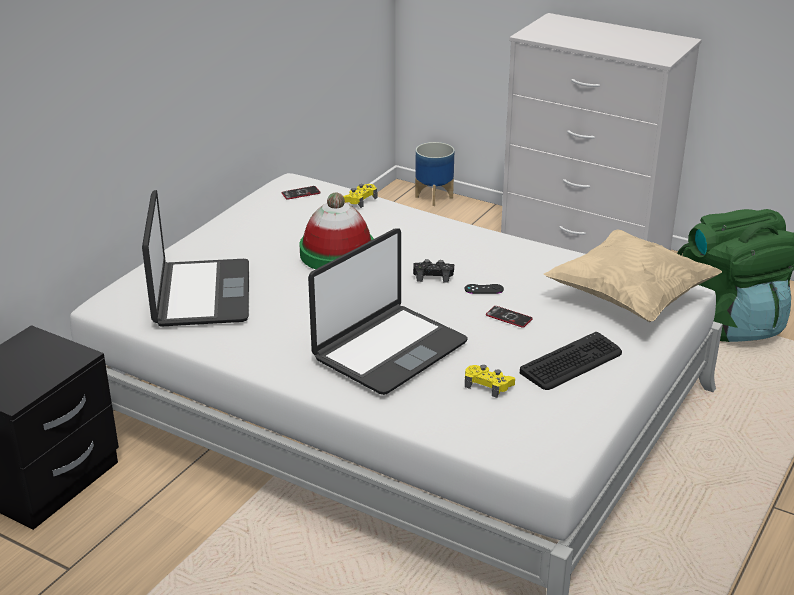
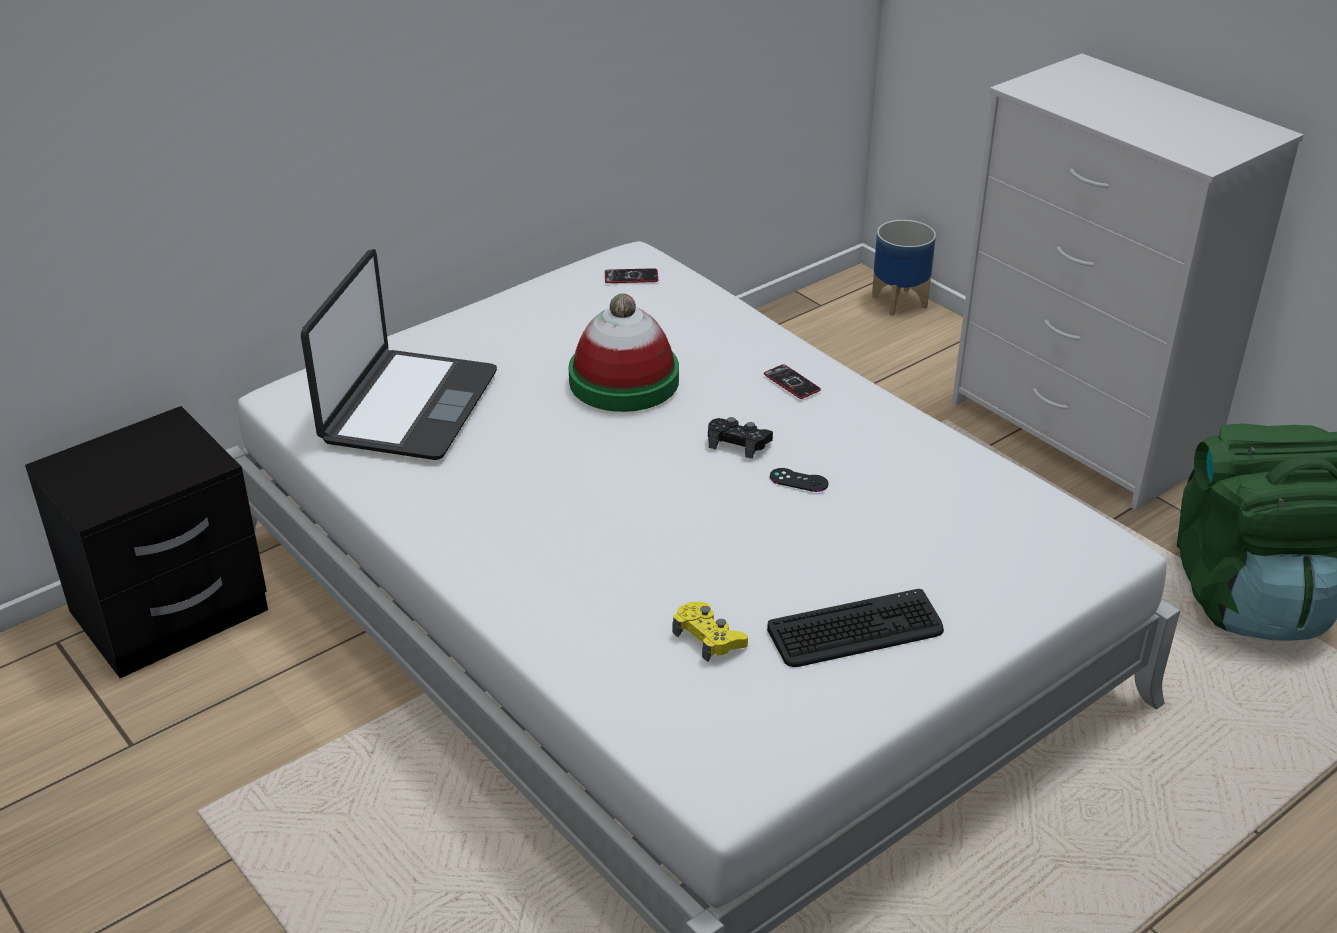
camera: 20 degrees right, 5 degrees up
laptop [308,228,468,395] -> none
yellow game controller [343,184,377,208] -> none
phone [486,306,533,328] -> phone moved to [764,364,821,399]
beige pillow [544,229,722,322] -> none

